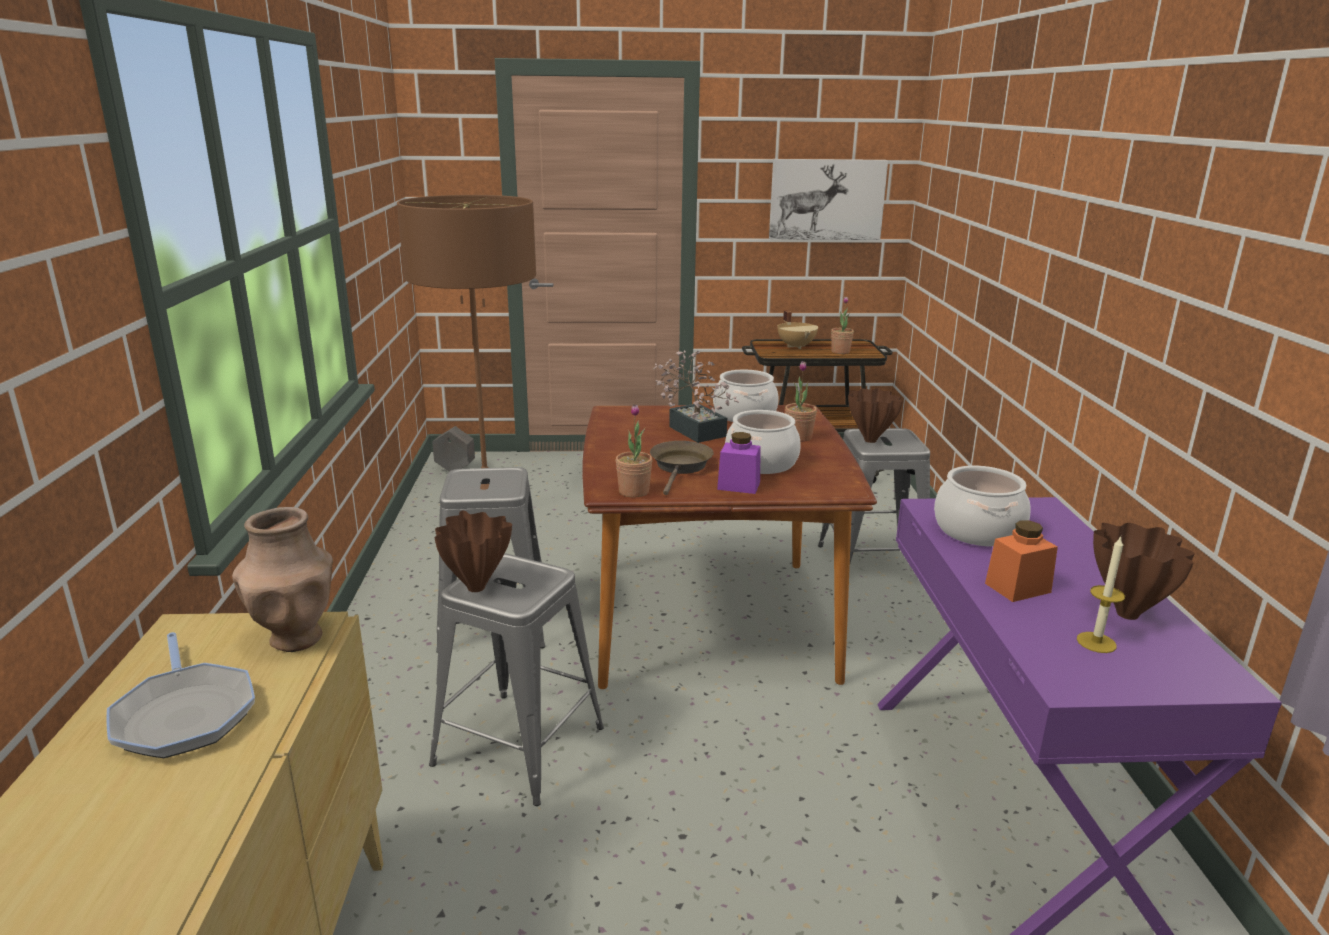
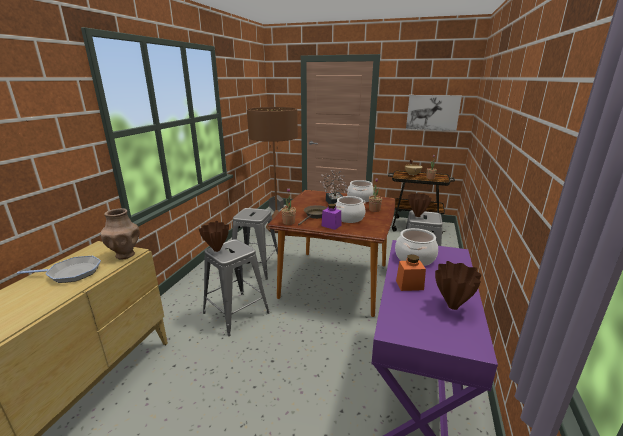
camera: 20 degrees right, 0 degrees up
frying pan [106,632,255,758] -> frying pan turned 90 degrees counterclockwise [17,256,101,283]
candle [1077,536,1125,653] -> none

